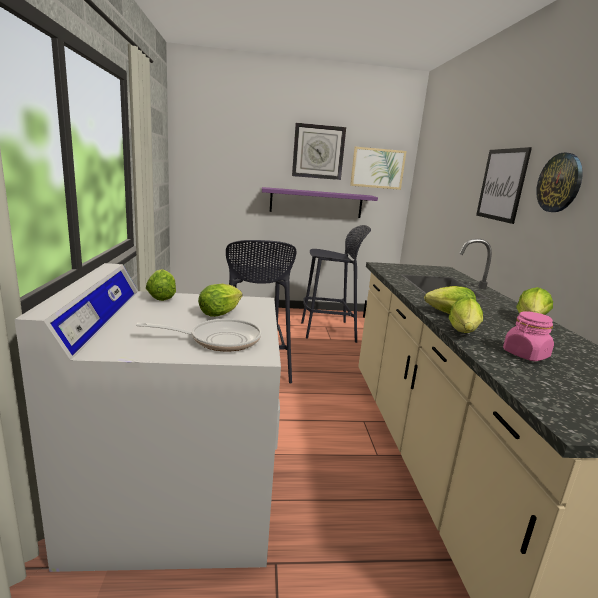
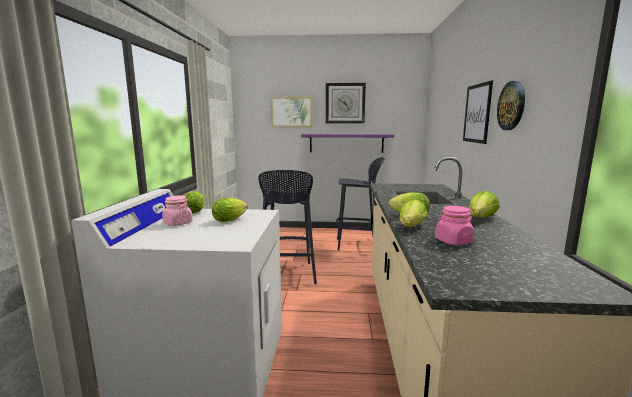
camera: 10 degrees right, 5 degrees down
frying pan [136,319,262,352] -> none
picture [350,147,407,190] -> picture moved to [271,97,312,127]
none -> pink jar [162,196,193,226]

